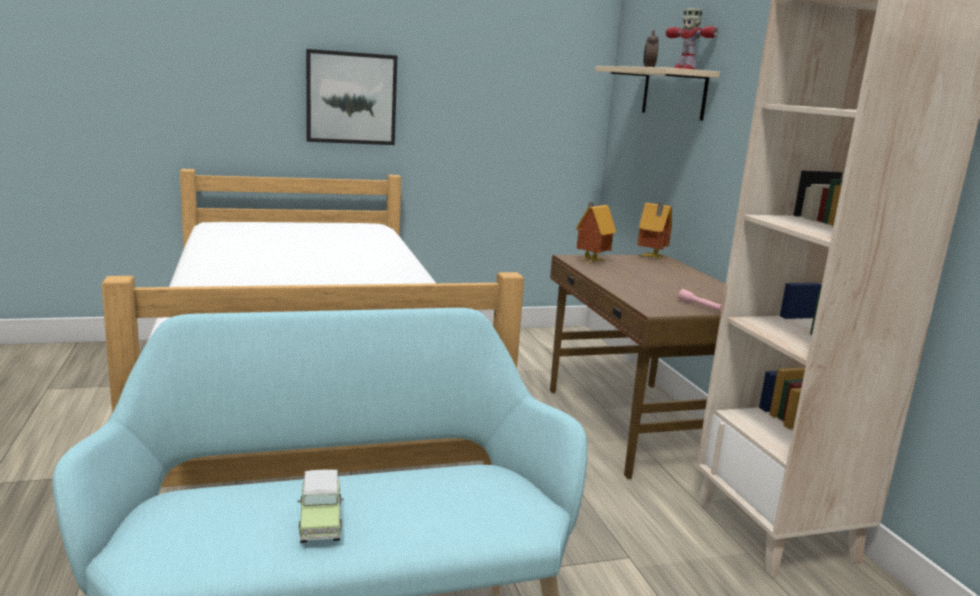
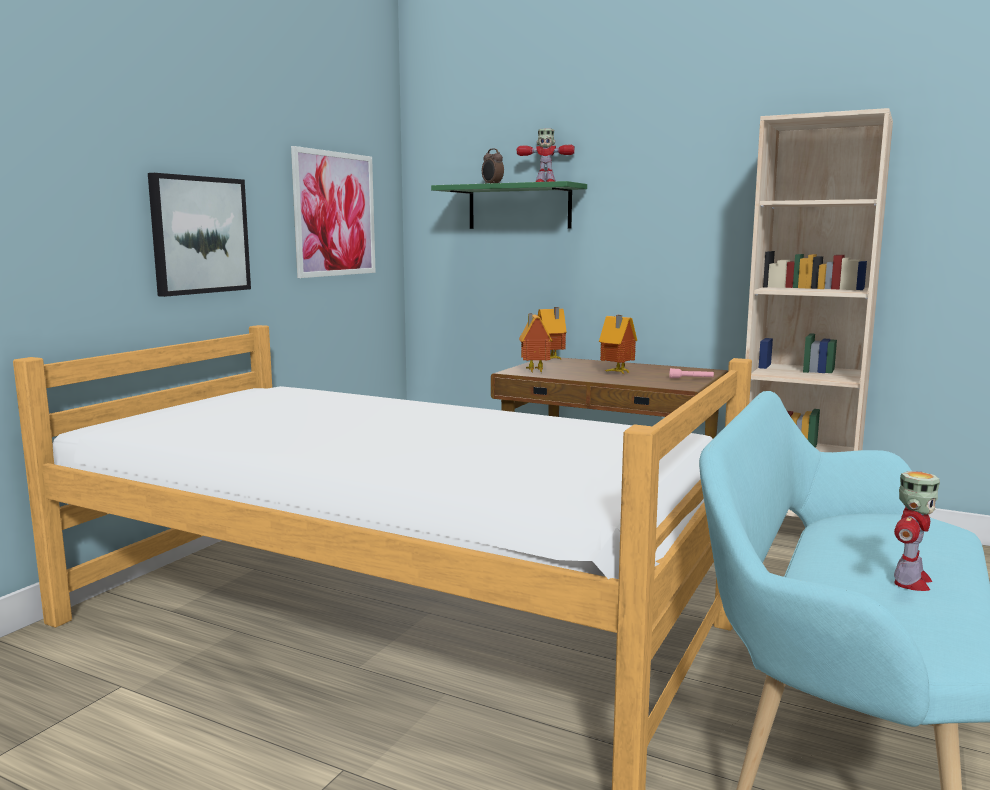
camera: 45 degrees left, 5 degrees down
toy car [298,469,344,543] -> toy robot [894,471,940,591]
beige shelf [595,66,720,121] -> green shelf [431,181,587,229]
none -> picture [291,146,376,278]
none -> toy house [599,315,637,374]

